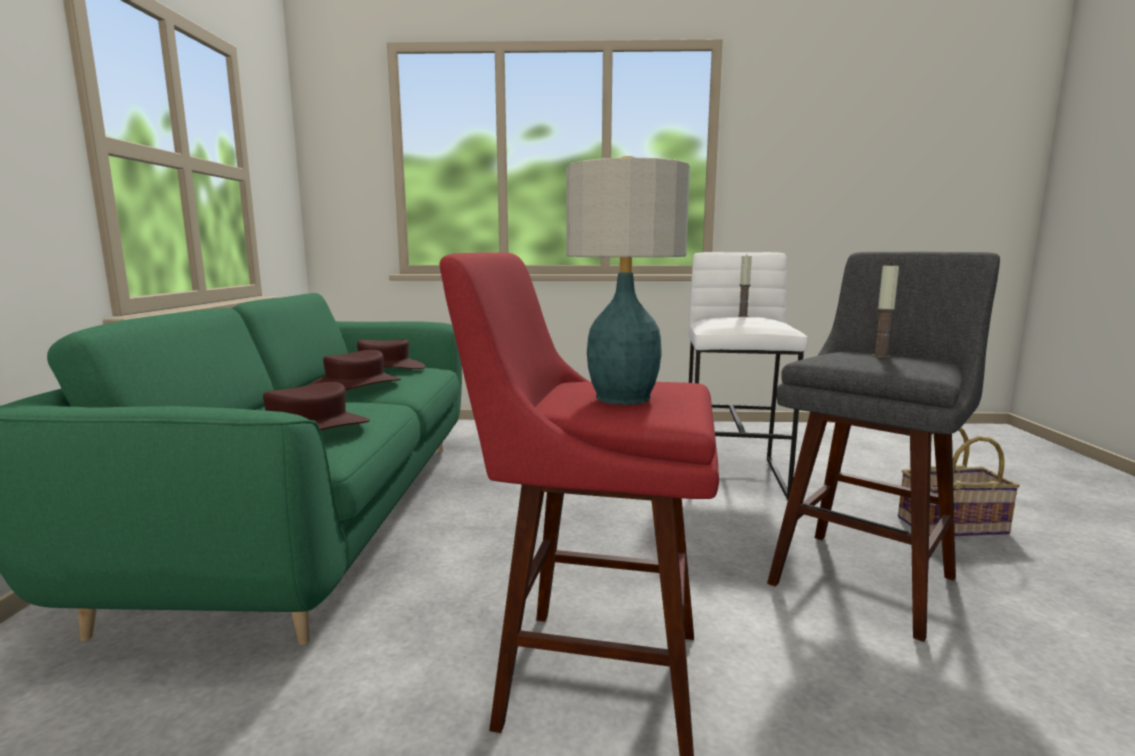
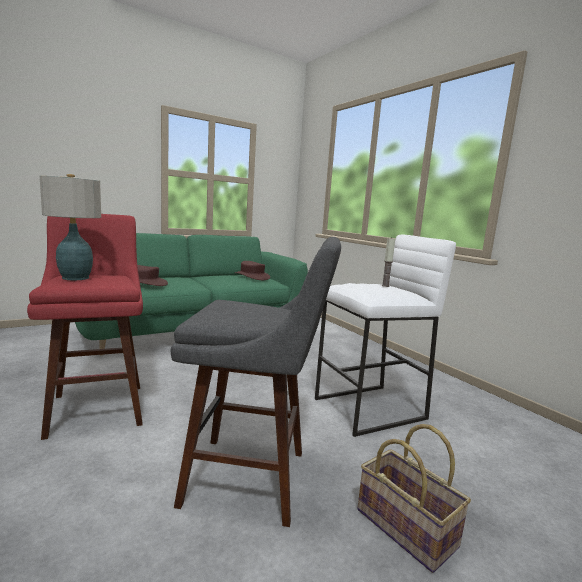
camera: 55 degrees right, 0 degrees up
brown hat [309,350,401,390] -> none
candle [872,263,899,358] -> none

